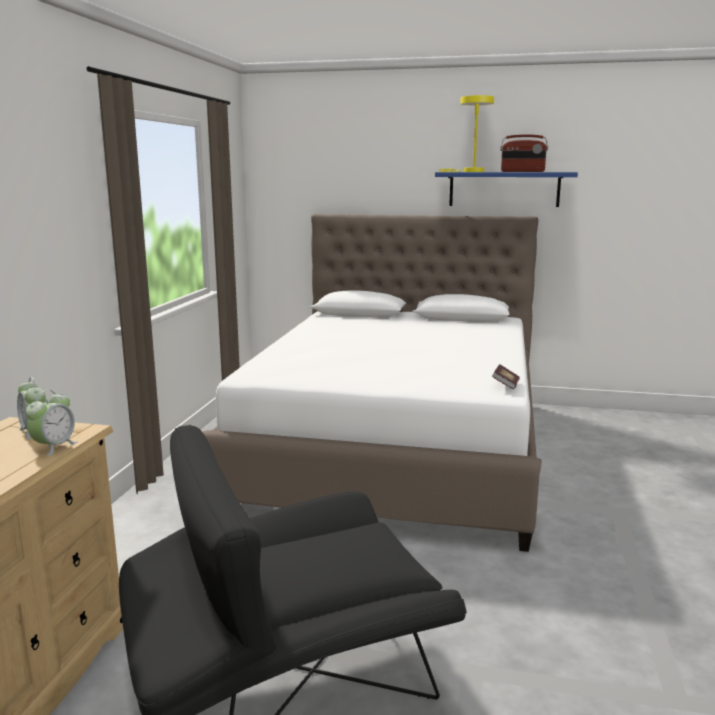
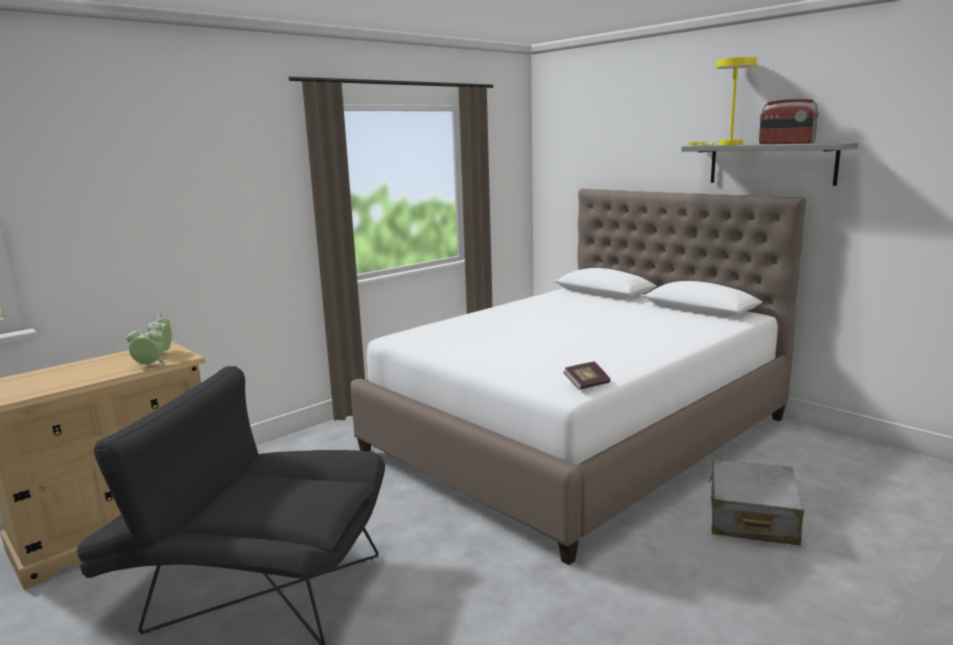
camera: 35 degrees right, 0 degrees up
alarm clock [26,390,78,456] -> alarm clock turned 150 degrees counterclockwise [126,325,167,364]
blue shelf [435,172,578,207] -> grey shelf [681,143,858,186]
none -> grey suitcase [708,460,804,545]

